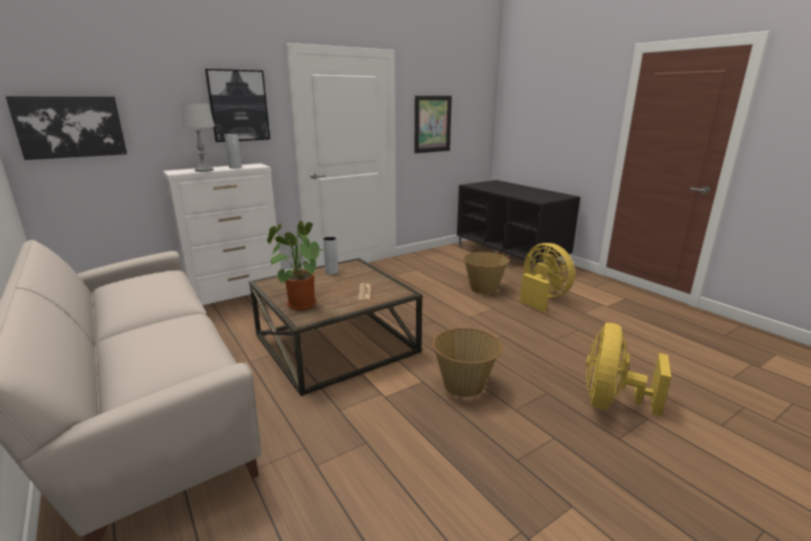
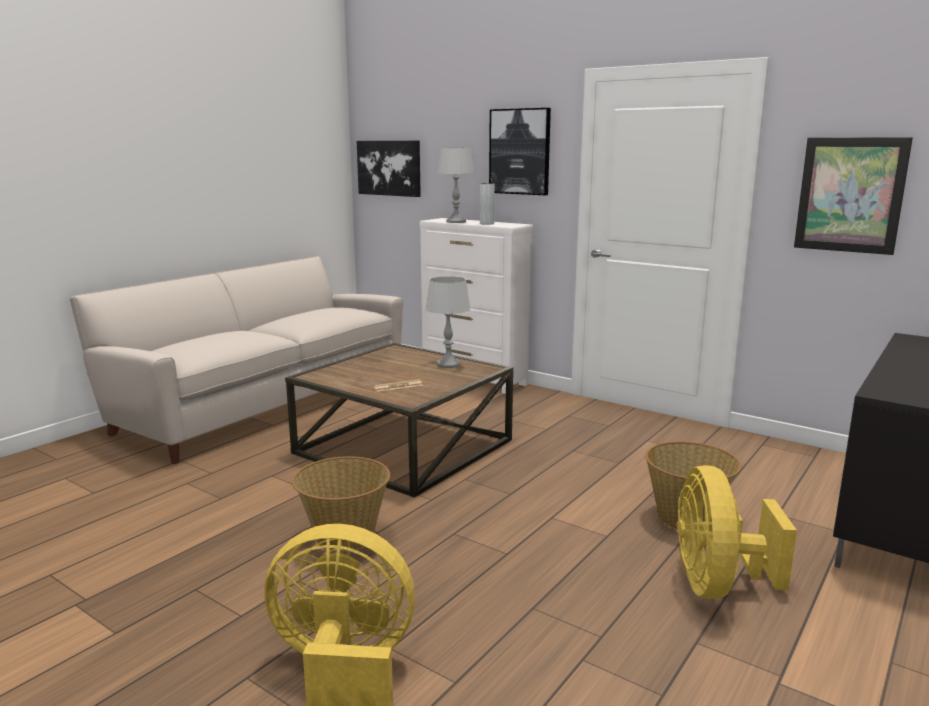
camera: 70 degrees right, 5 degrees down
potted plant [267,221,326,310] -> none
grey vase [323,237,338,275] -> grey table lamp [426,276,471,368]
yellow fan [520,243,575,312] -> yellow fan turned 150 degrees clockwise [677,465,797,599]

